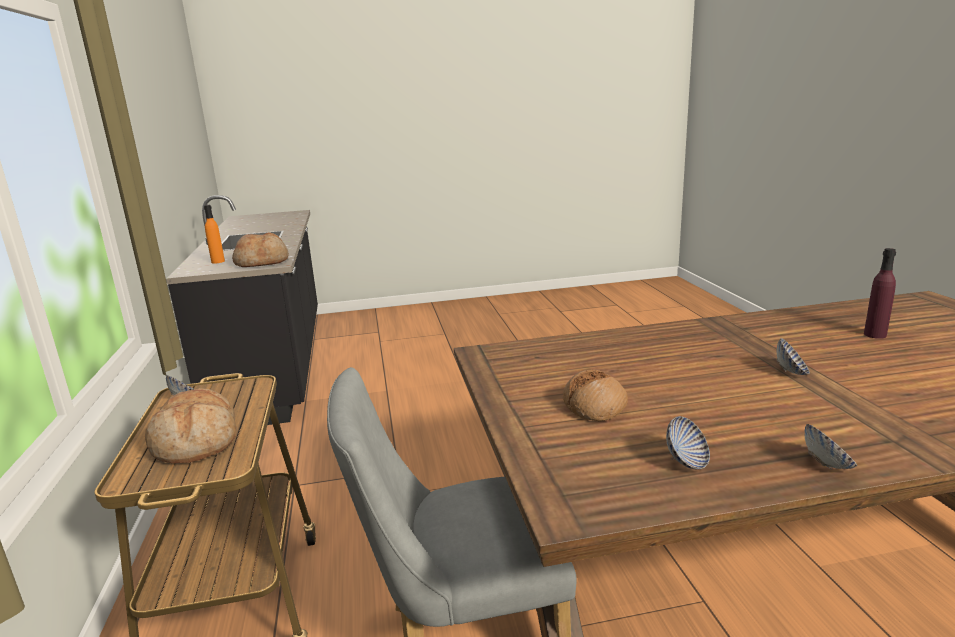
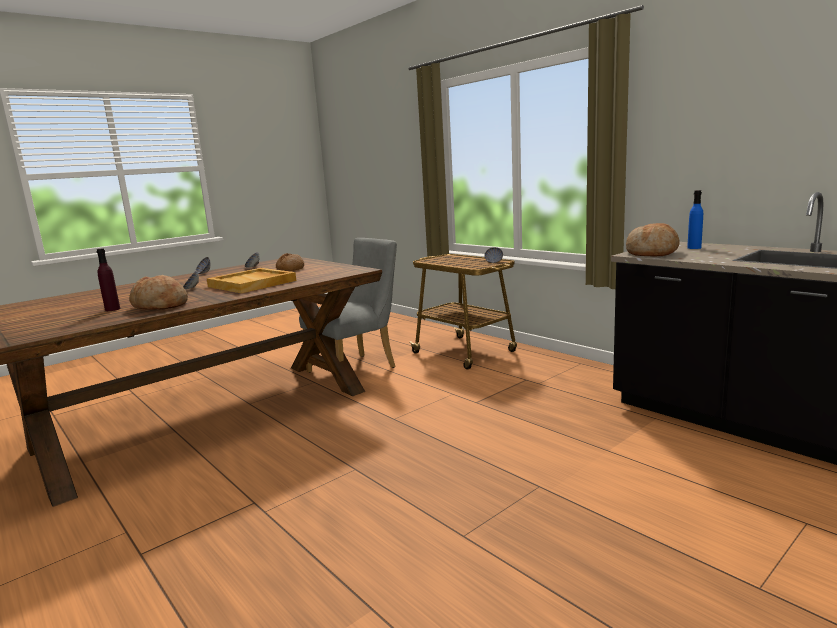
camera: 150 degrees right, 5 degrees down
bread [145,388,237,463] -> bread moved to [129,275,188,310]
orange bottle [204,205,225,263] -> blue bottle [687,190,703,249]
none -> beige tray [207,268,296,293]

